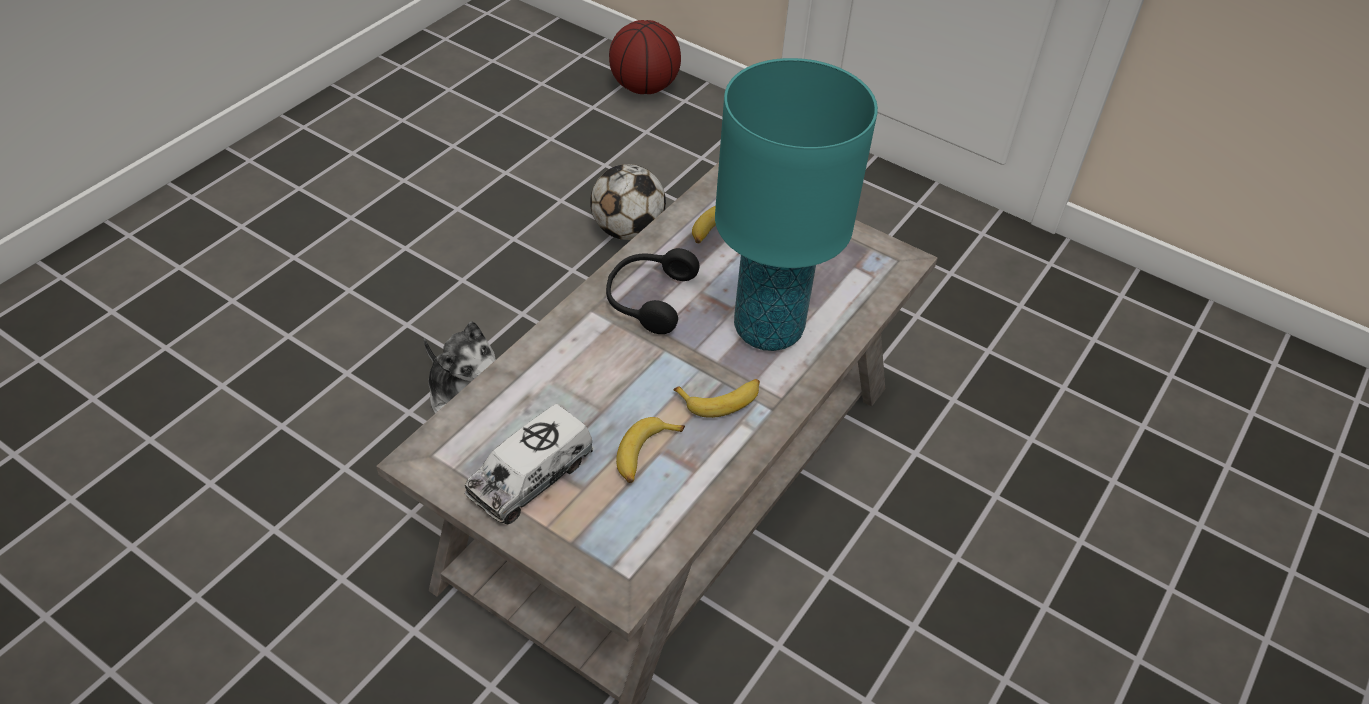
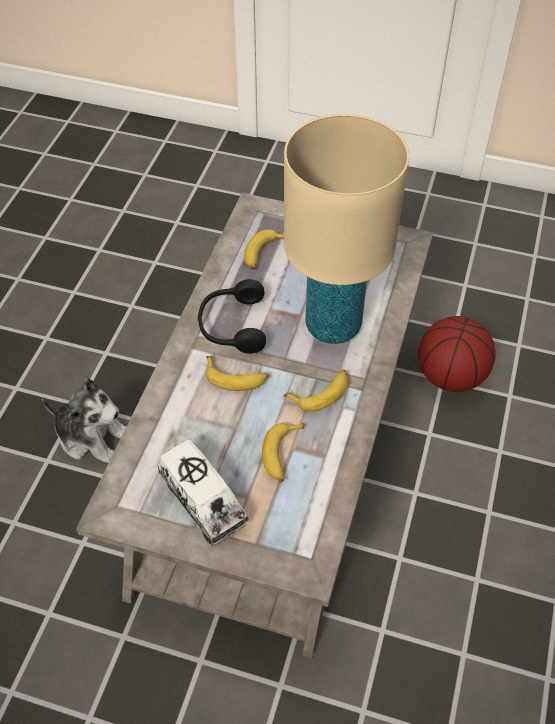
camera: 15 degrees left, 5 degrees up
toy truck [465,404,594,524] -> toy truck turned 60 degrees counterclockwise [158,439,249,546]
football [590,164,666,240] -> none
basketball [609,20,681,94] -> basketball moved to [418,316,496,392]
turquoise table lamp [715,58,878,351] -> beige table lamp [284,114,409,344]
none -> banana [206,356,269,391]

